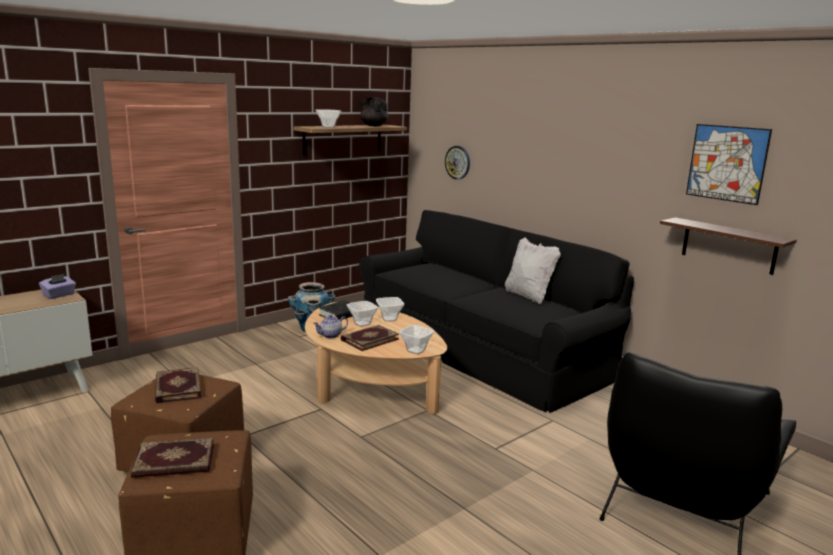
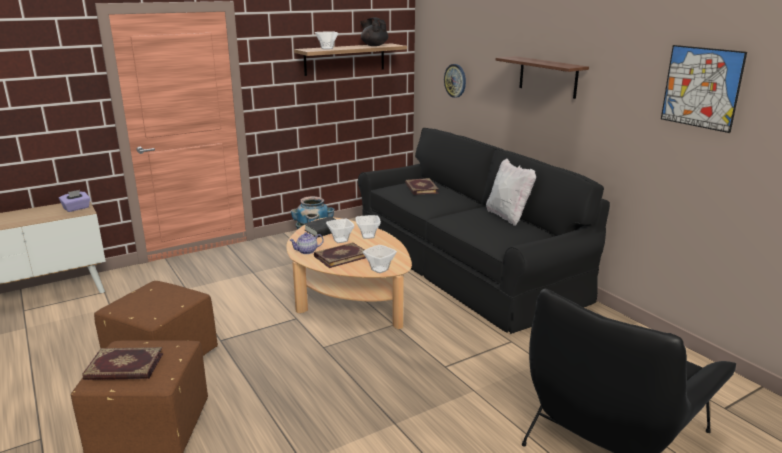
camera: 10 degrees right, 5 degrees up
book [155,367,201,403] -> book moved to [405,178,439,195]
shelf [660,217,797,275] -> shelf moved to [496,56,589,99]

